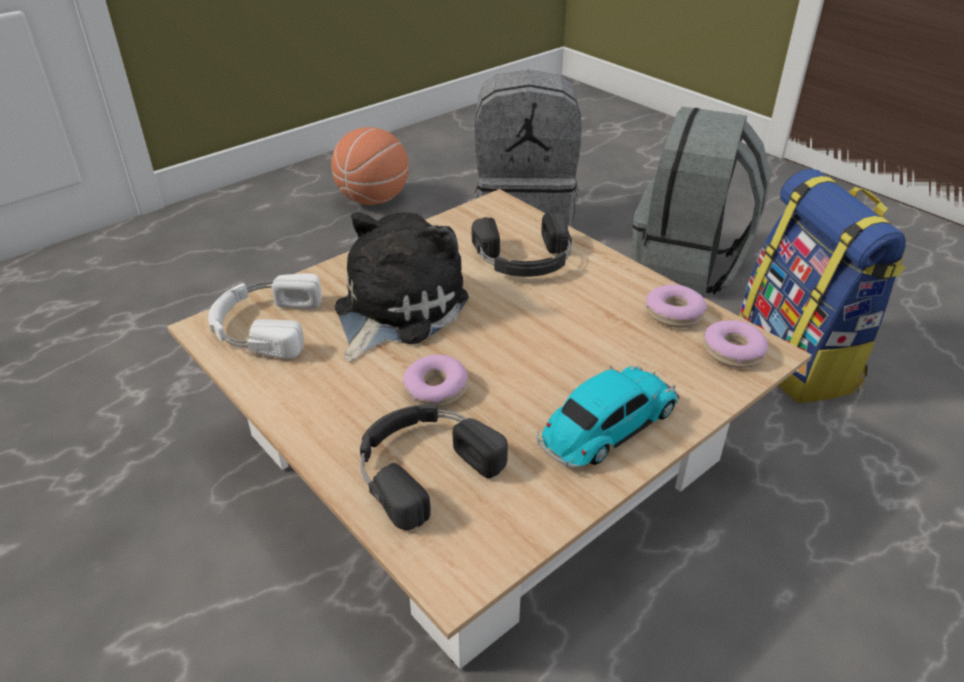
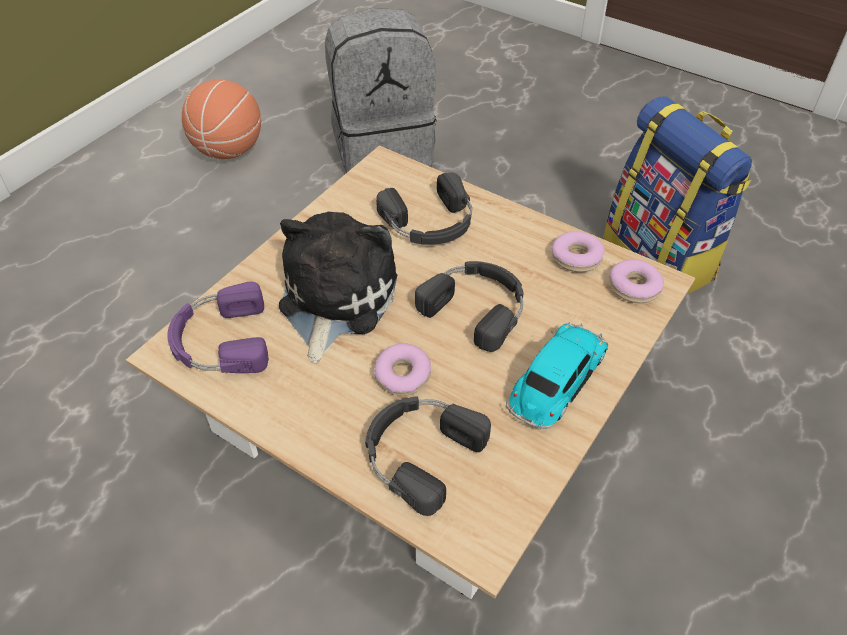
camera: 15 degrees left, 10 degrees up
white headphones [208,273,322,359] -> purple headphones [167,282,269,373]
grey backpack [631,107,771,297] -> none
none -> black headphones [415,261,524,352]

